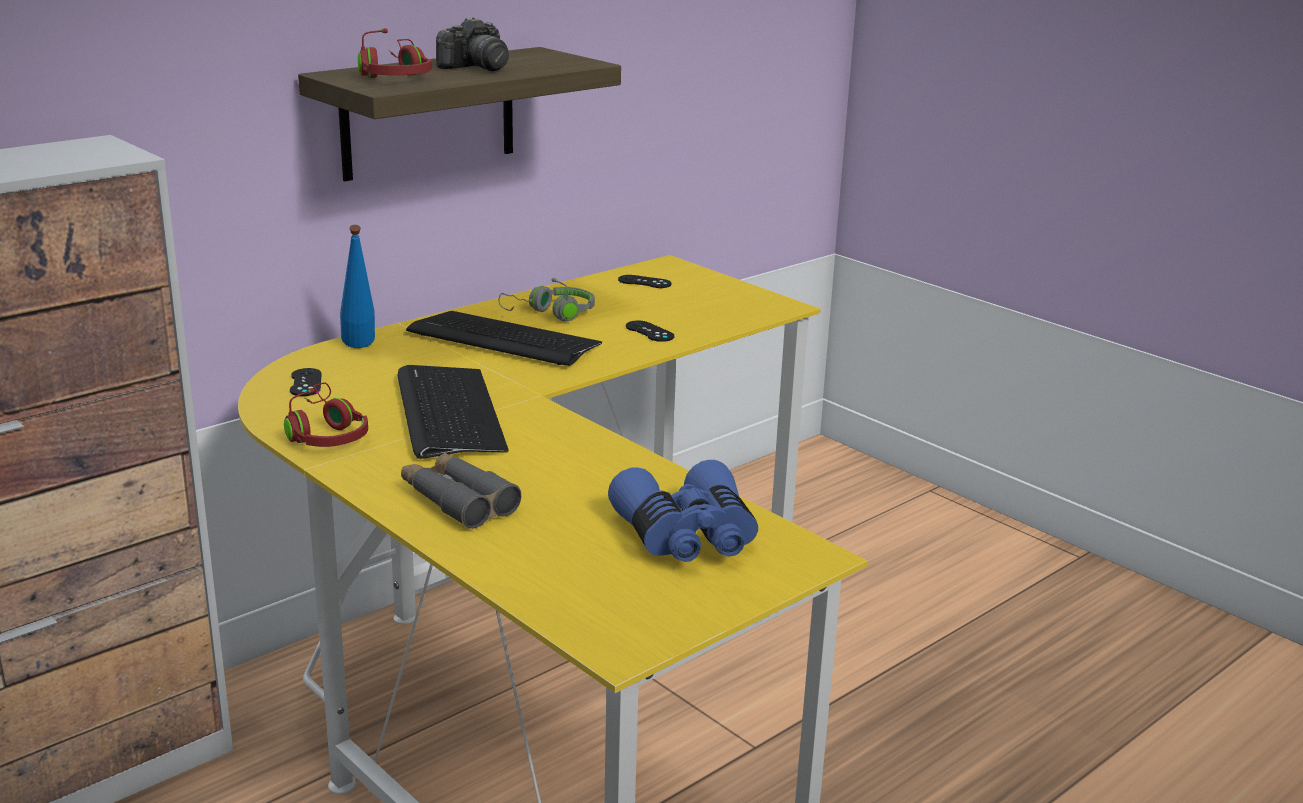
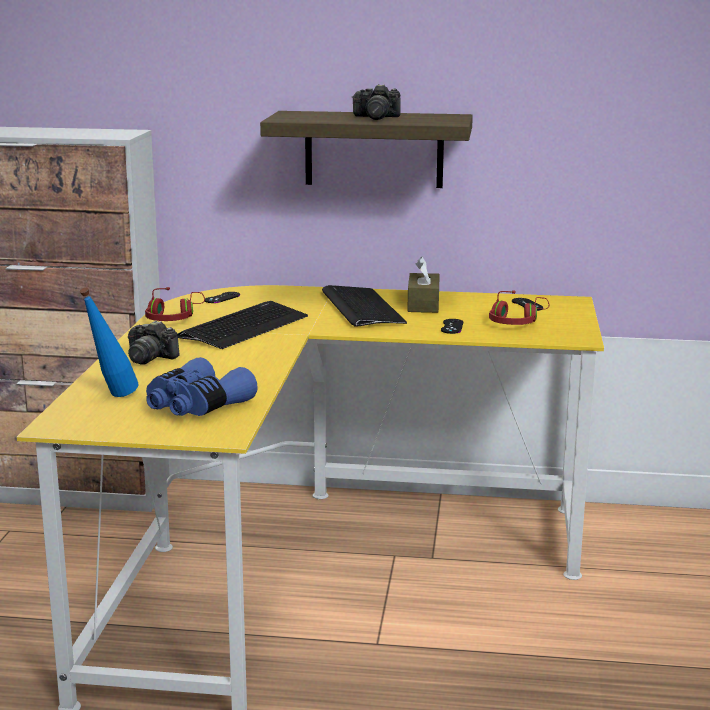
camera: 50 degrees right, 5 degrees down
blue bottle [340,225,375,348] -> blue bottle moved to [80,288,139,397]
red headphones [358,28,432,78] -> red headphones moved to [489,290,549,325]
grey binoculars [401,453,521,529] -> camera [128,321,180,365]
grey headphones [498,278,595,321] -> brown tissue box [407,257,440,313]

